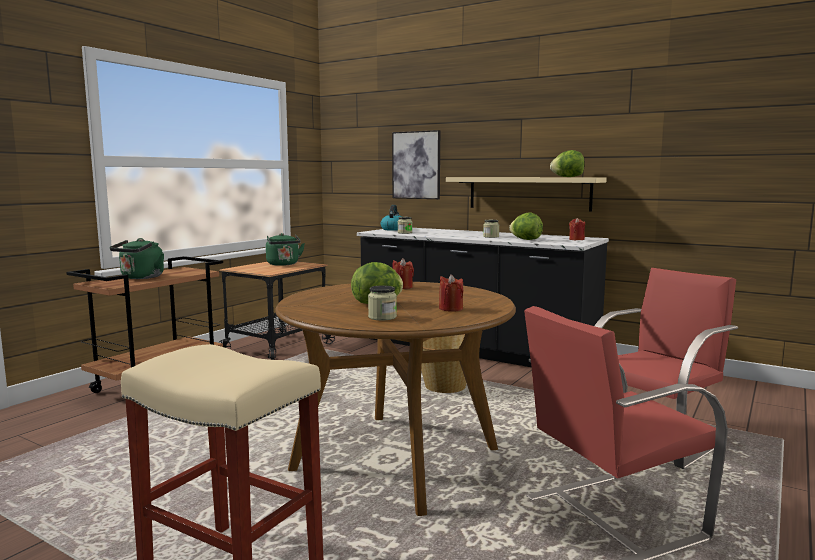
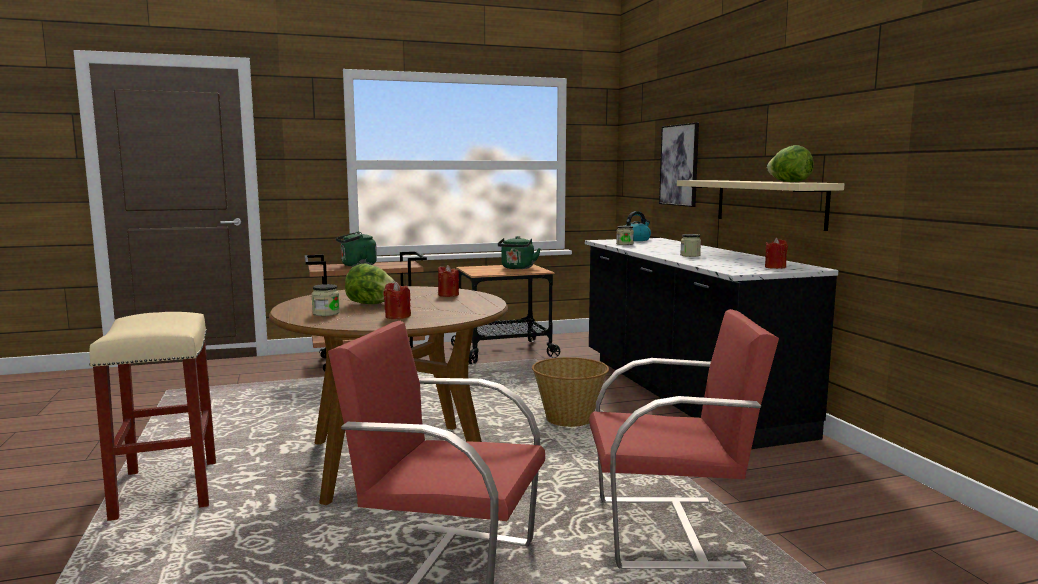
camera: 40 degrees right, 0 degrees up
lettuce [509,212,543,240] -> none

